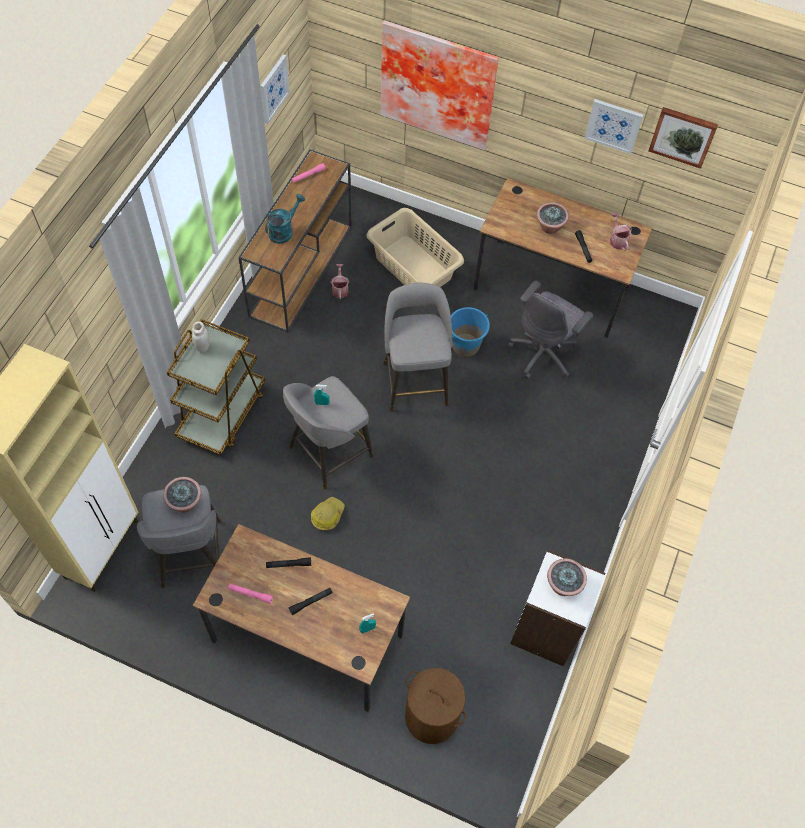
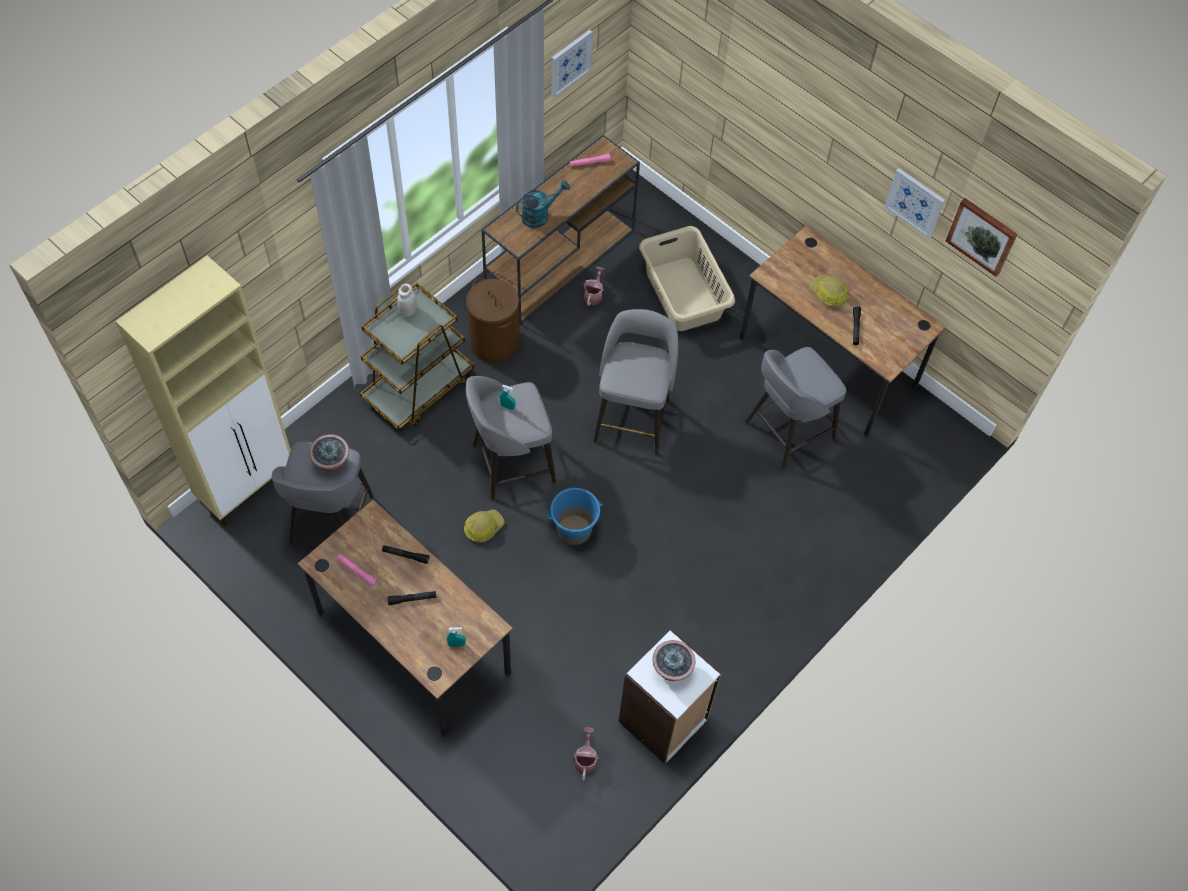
camera: 20 degrees right, 0 degrees up
picture [381,20,499,150] -> none
brown laundry basket [405,668,466,744] -> brown laundry basket moved to [466,278,520,363]
blue bucket [451,307,490,357] -> blue bucket moved to [547,488,602,545]
grey office chair [508,281,593,379] -> grey stool [745,347,846,469]
potted plant [537,202,569,234] -> hard hat [809,275,848,307]
watering can [610,213,632,250] -> watering can moved to [573,727,599,781]

